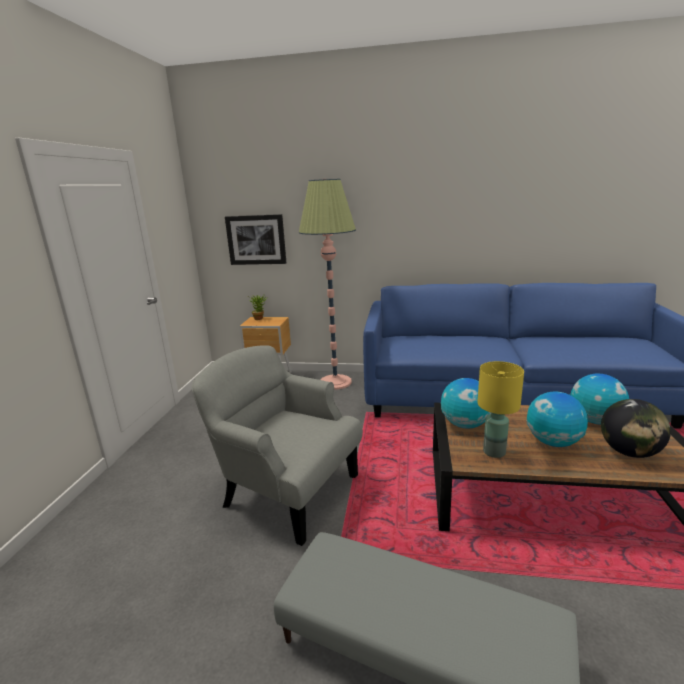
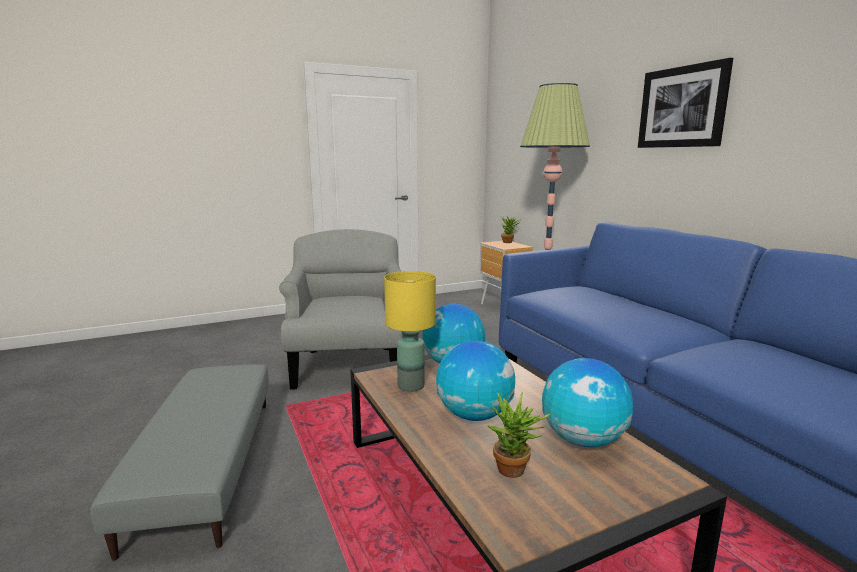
camera: 55 degrees right, 5 degrees down
picture [225,214,286,265] -> picture moved to [638,58,733,148]
globe [601,399,671,458] -> potted plant [488,392,551,478]

